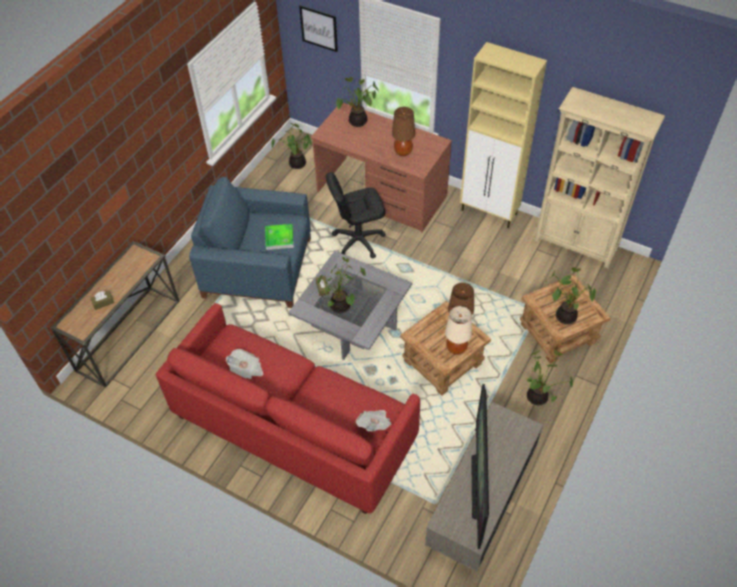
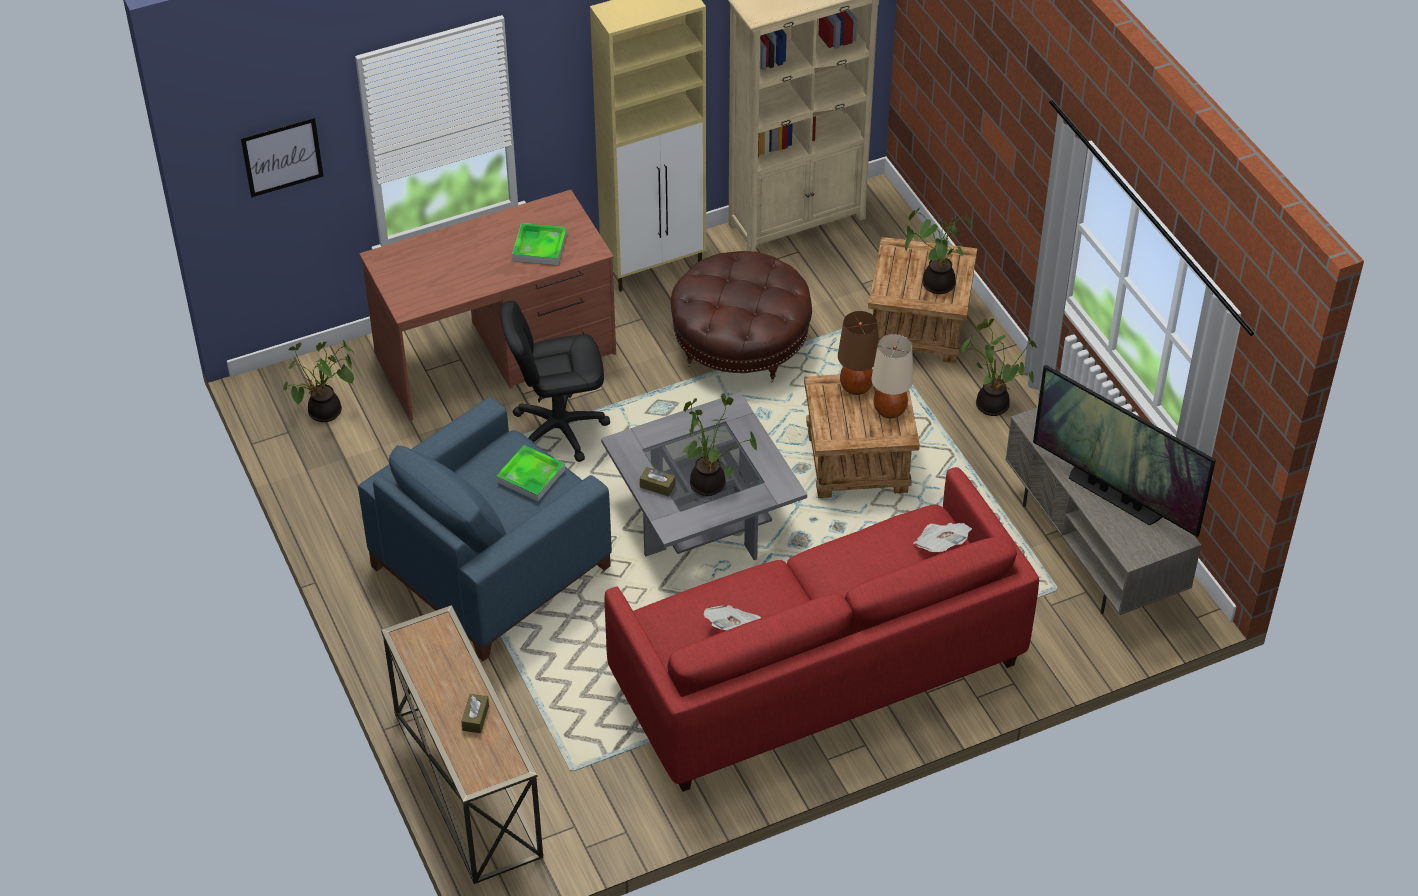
camera: 55 degrees left, 5 degrees down
black office chair [326,172,386,258] -> black office chair turned 60 degrees clockwise [501,301,610,462]
potted plant [336,77,379,127] -> none
brown table lamp [392,107,415,156] -> tray [512,223,567,265]
none -> brown ottoman [671,251,812,383]

